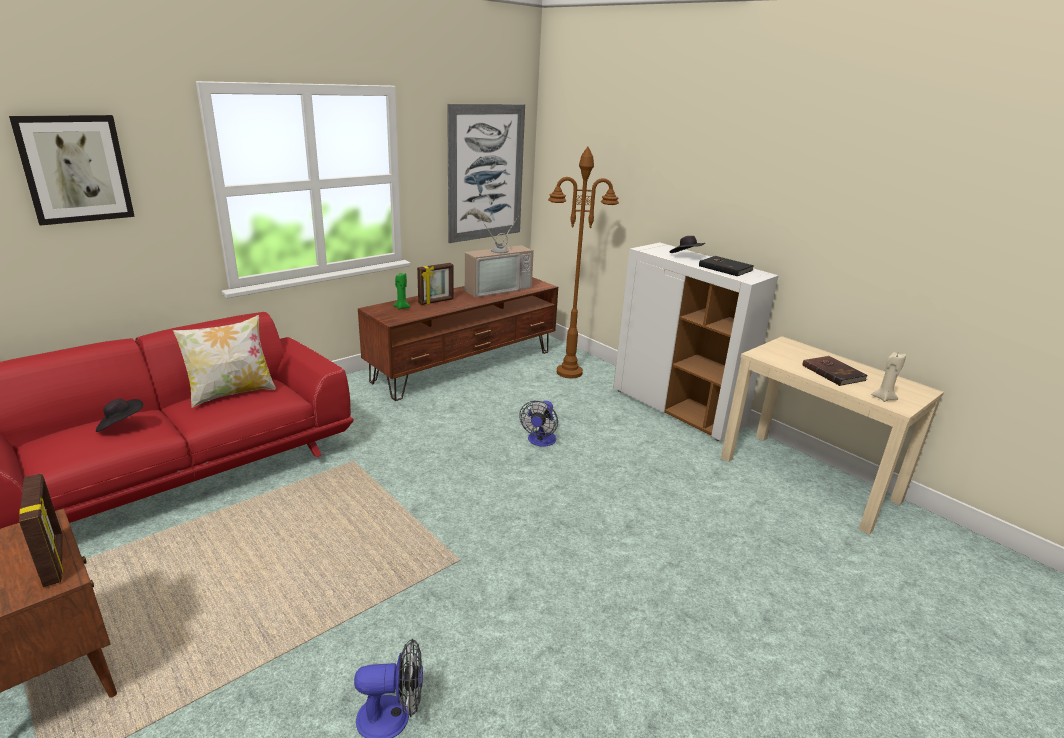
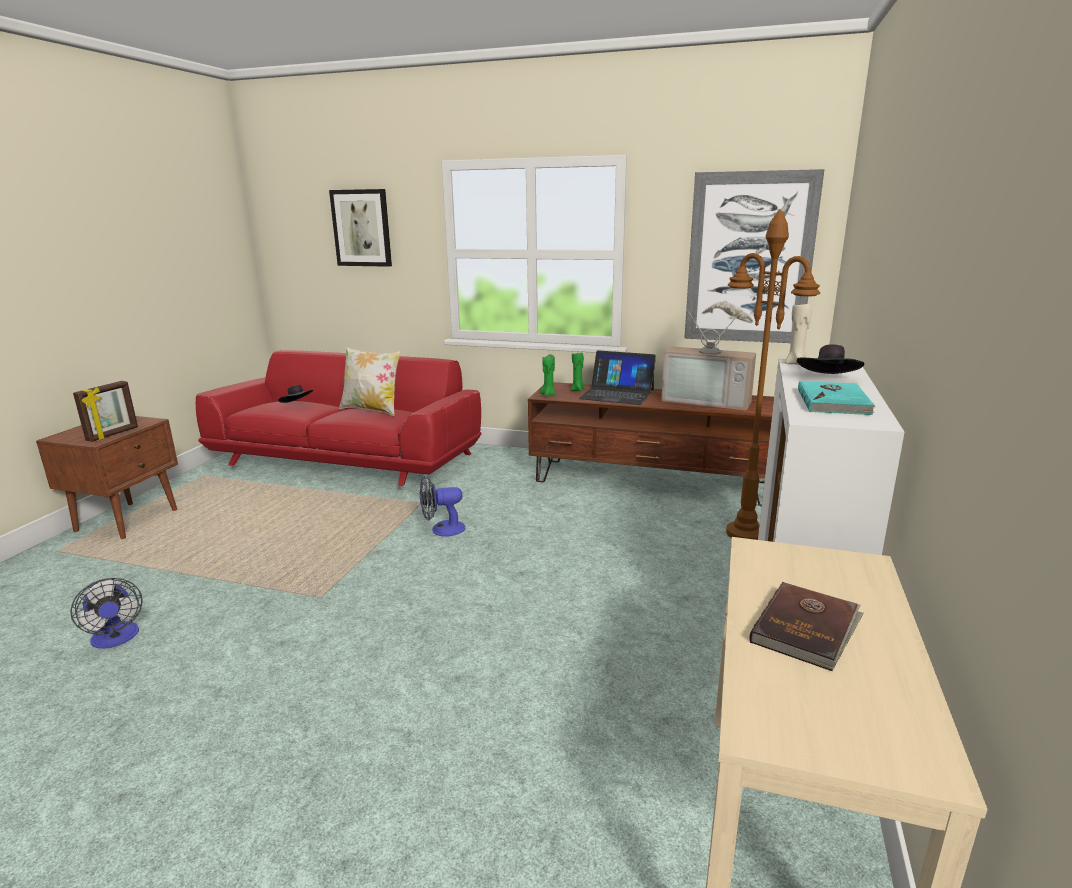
camera: 60 degrees right, 5 degrees down
picture frame [417,263,454,305] -> laptop [579,350,656,405]
fan [519,401,558,447] -> fan moved to [420,476,466,536]
black book [699,256,754,276] -> turquoise book [798,381,875,415]
beige candle [871,352,906,402] -> beige candle moved to [785,304,812,365]
none -> green candle [540,354,556,396]

